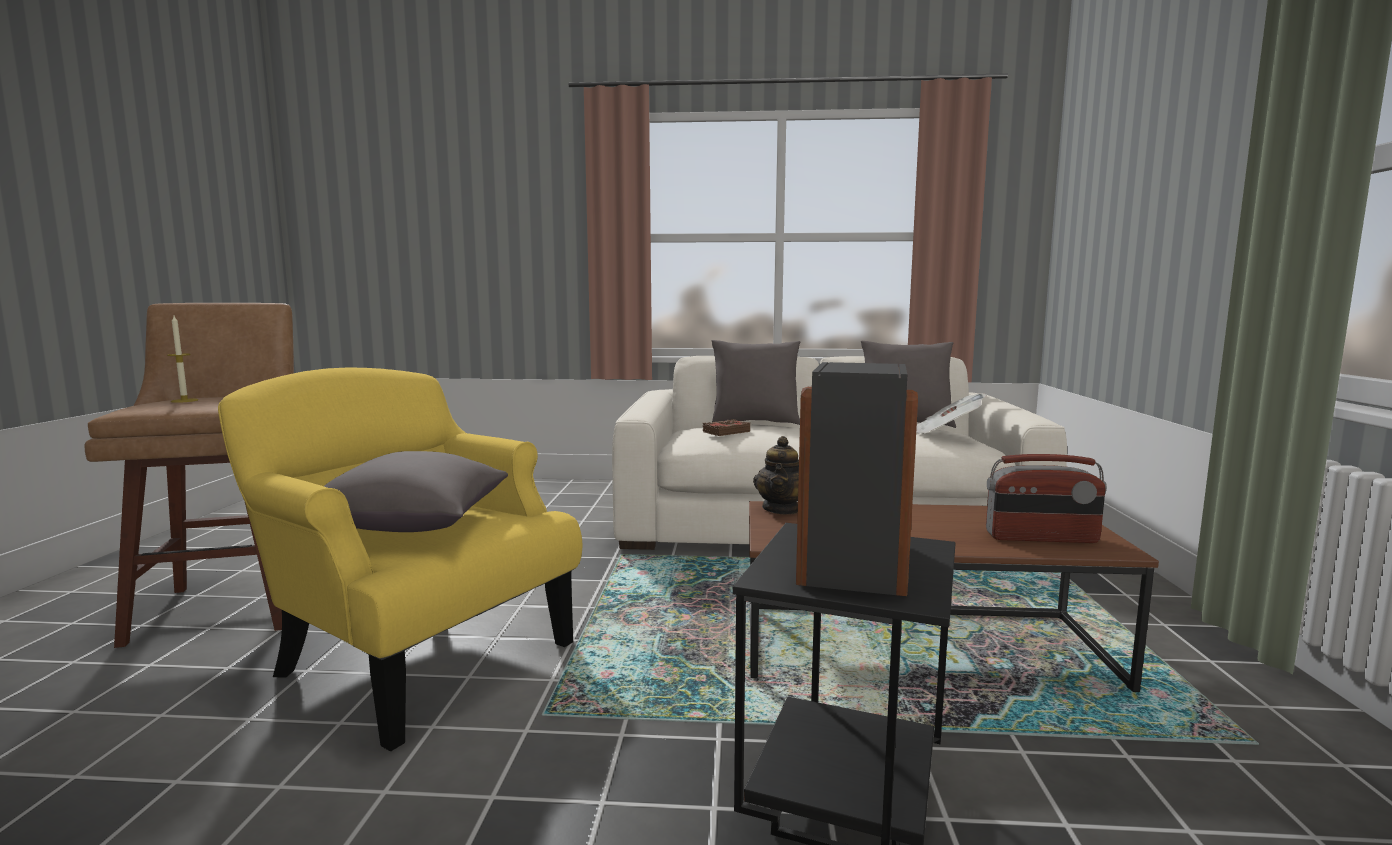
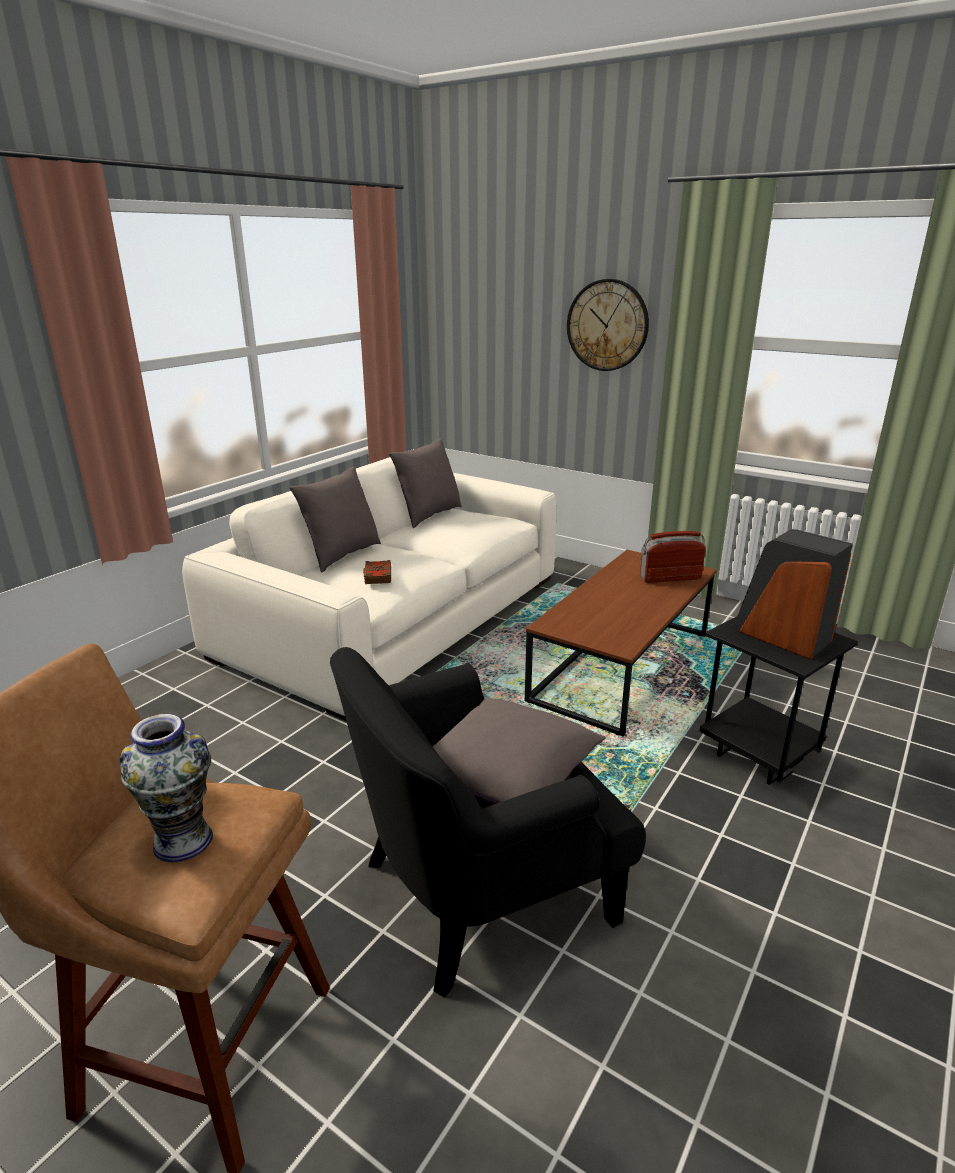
camera: 60 degrees left, 15 degrees up
candle [167,316,198,403] -> vase [119,714,213,863]
yellow armchair [218,367,582,751] -> black armchair [330,647,646,998]
teapot [753,436,799,515] -> none
newspaper [916,393,987,434] -> none
radio [986,454,1107,543] -> radio turned 135 degrees counterclockwise [640,531,706,583]
none -> wall clock [567,279,649,371]

